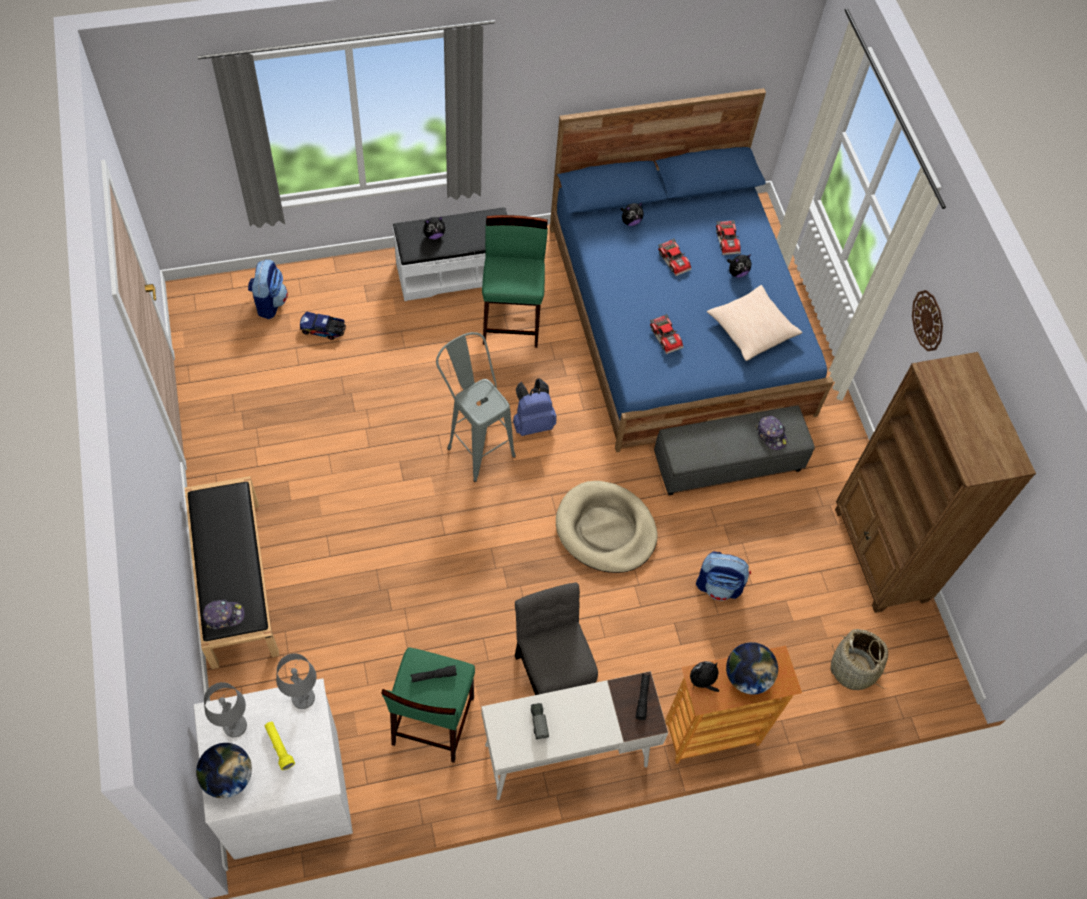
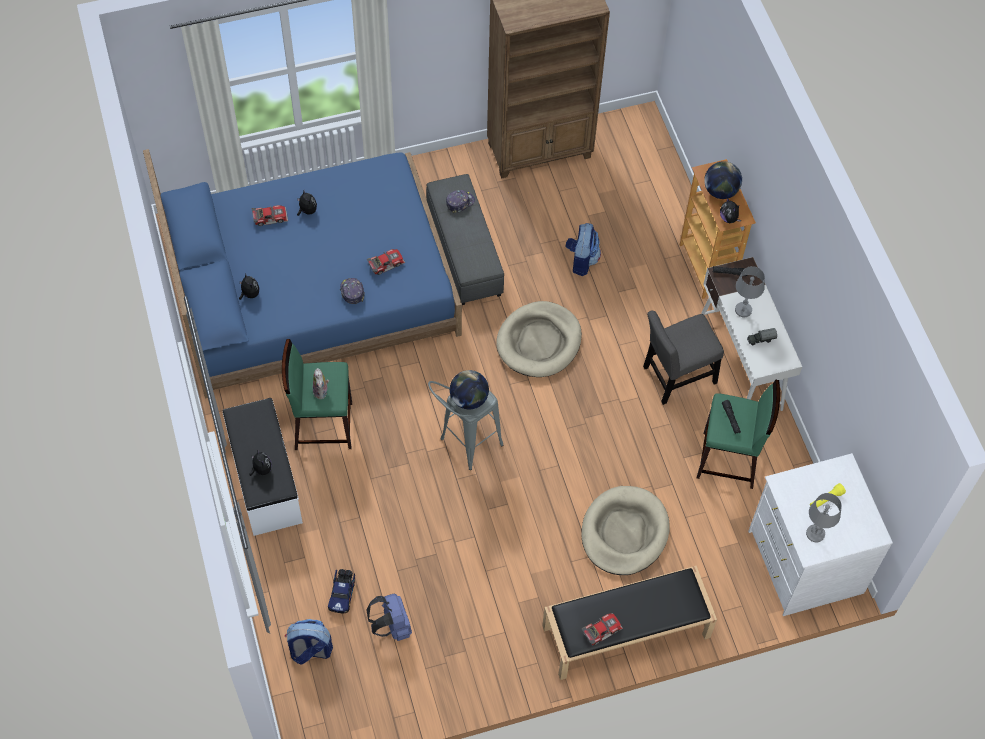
camera: 90 degrees left, 0 degrees up
globe [196,743,252,798] -> globe moved to [450,370,489,409]
cap [203,599,245,629] -> cap moved to [340,278,365,304]
grey table lamp [276,653,316,709] -> grey table lamp moved to [735,266,765,317]
blue backpack [513,378,557,436] -> blue backpack moved to [366,593,412,641]
toy car [658,239,692,276] -> toy car moved to [581,613,623,645]
beige pillow [707,285,803,361] -> none
basket [831,629,888,690] -> none
wall clock [912,290,943,351] -> none
none -> plush toy [313,368,329,399]
none -> beige dog bed [581,486,670,575]

